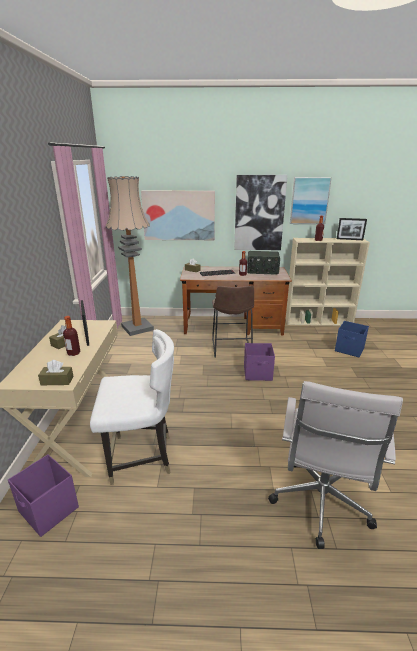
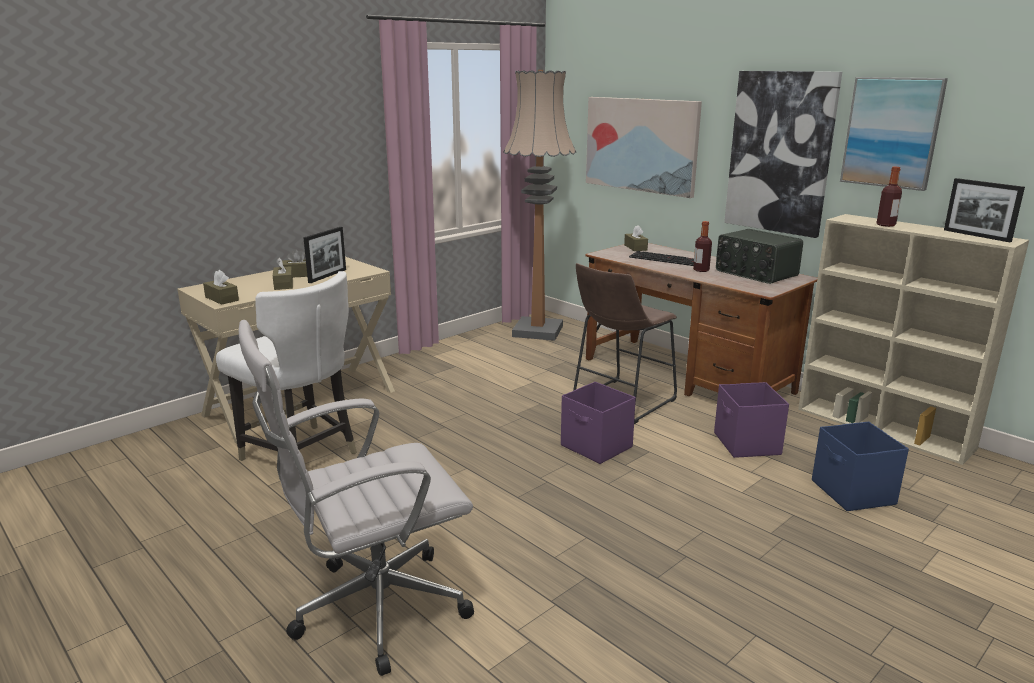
camera: 45 degrees right, 5 degrees down
purple storage box [8,454,79,537] -> purple storage box moved to [714,382,789,458]
bottle [63,316,81,356] -> brown tissue box [273,258,293,290]

